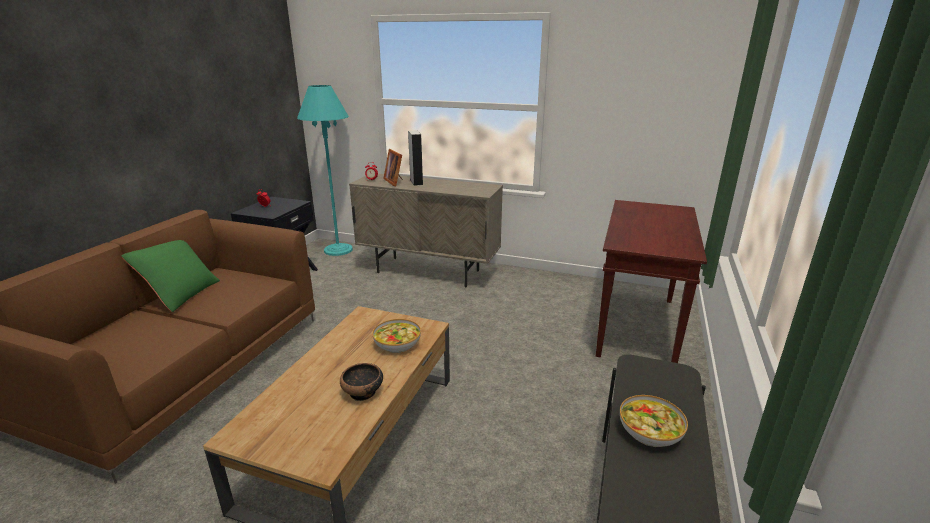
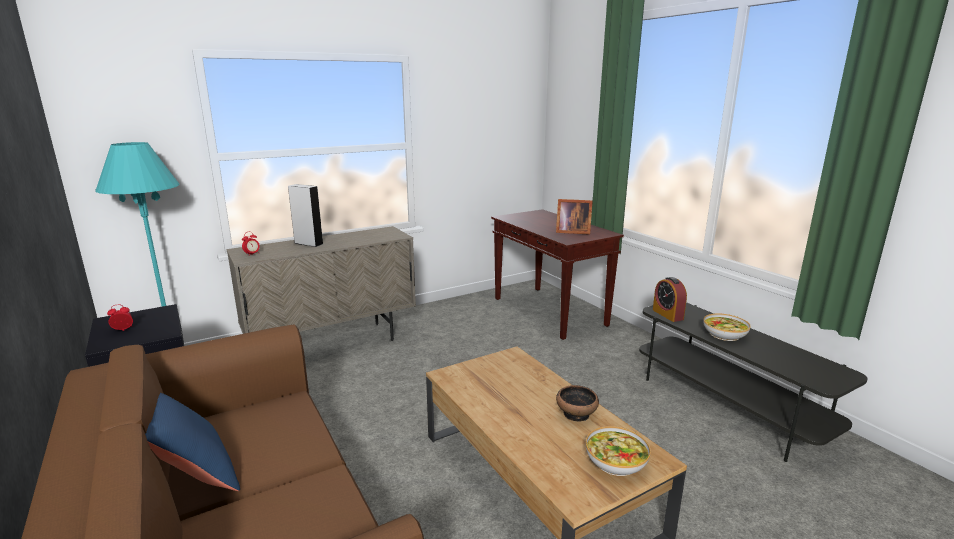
camera: 50 degrees left, 5 degrees down
green pillow [122,240,220,312] -> blue pillow [145,393,240,491]
bowl [372,319,421,353] -> bowl moved to [586,426,651,476]
picture frame [383,149,403,186] -> picture frame moved to [556,199,593,235]
none -> alarm clock [653,277,687,322]

